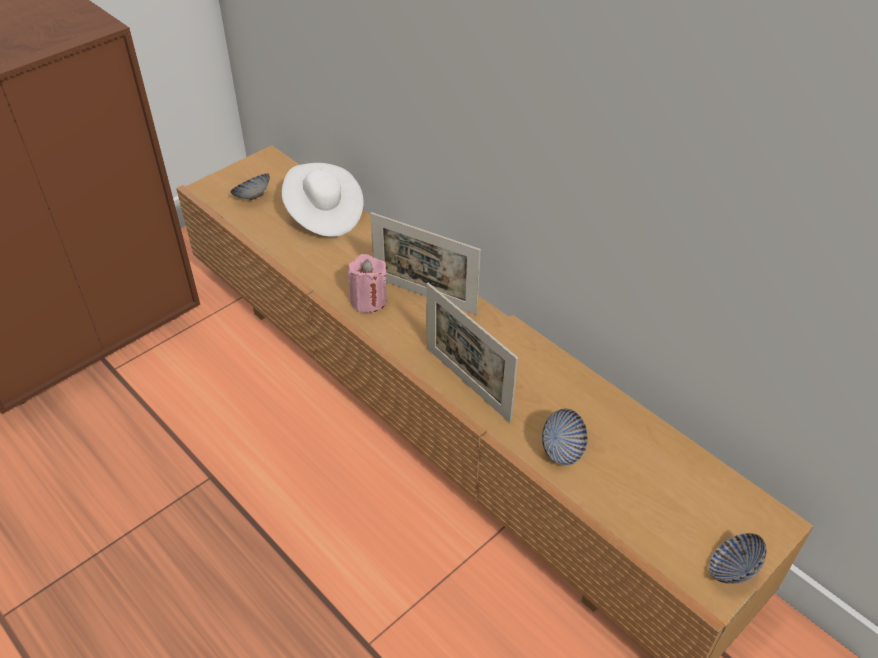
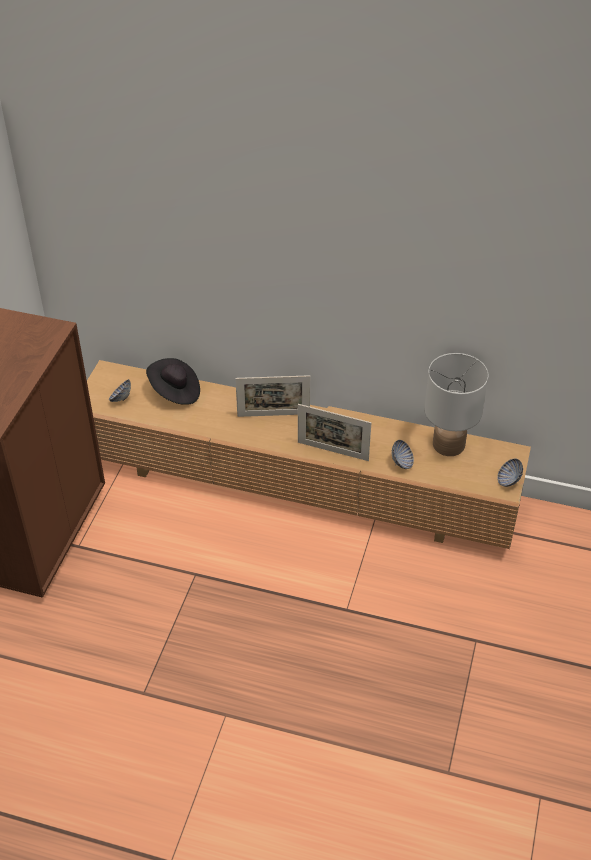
camera: 30 degrees left, 0 degrees up
white hat [282,163,363,237] -> black hat [146,358,200,405]
pink candle [348,254,387,313] -> none
none -> grey table lamp [424,353,489,456]

